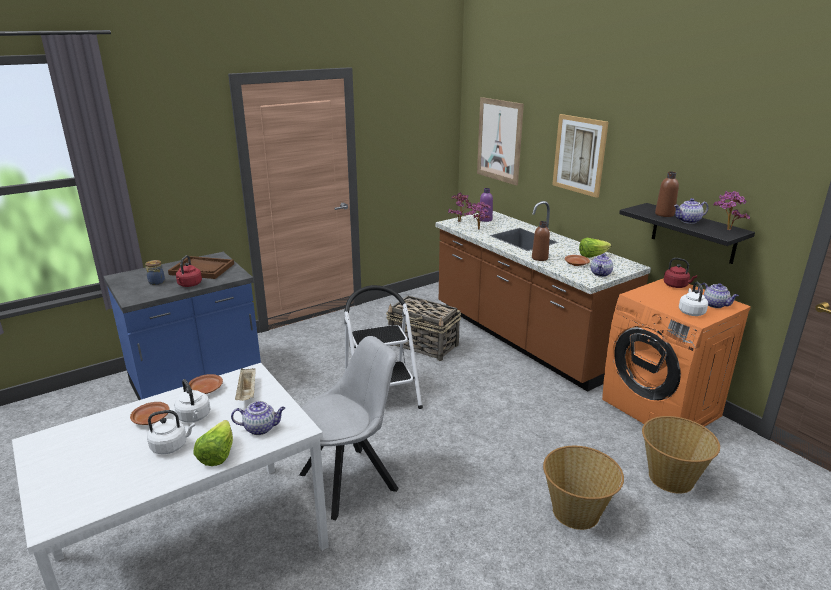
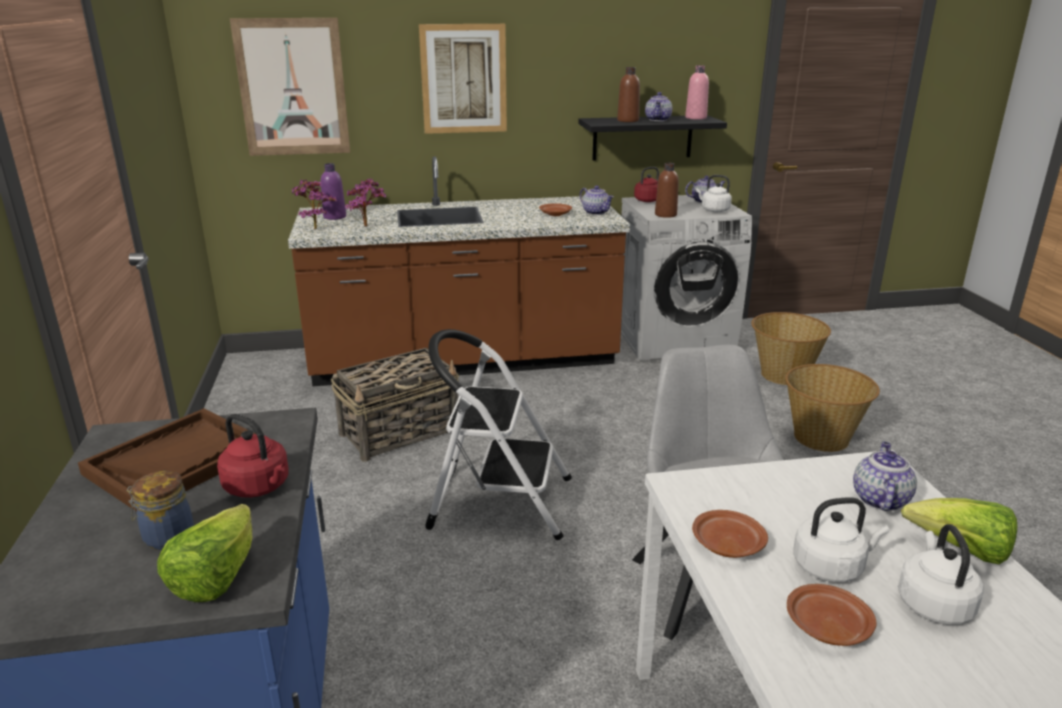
camera: 65 degrees left, 0 degrees up
beige tray [235,368,256,401] -> none
brown bottle [532,221,550,261] -> brown bottle moved to [655,163,679,218]
lettuce [579,238,611,258] -> lettuce moved to [157,504,252,602]
orange washing machine [602,278,751,427] -> white washing machine [621,195,752,360]
potted plant [713,191,750,230] -> pink bottle [685,65,709,120]

